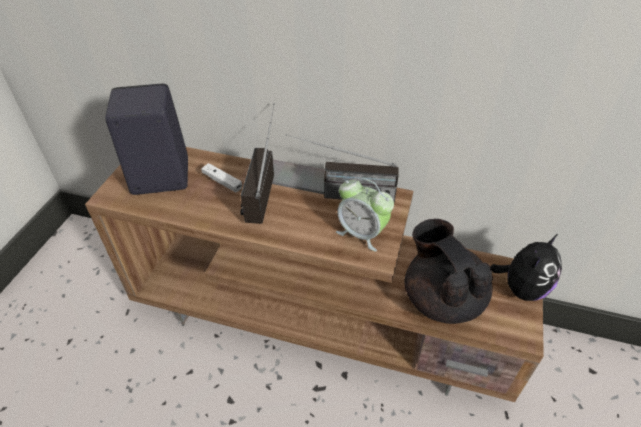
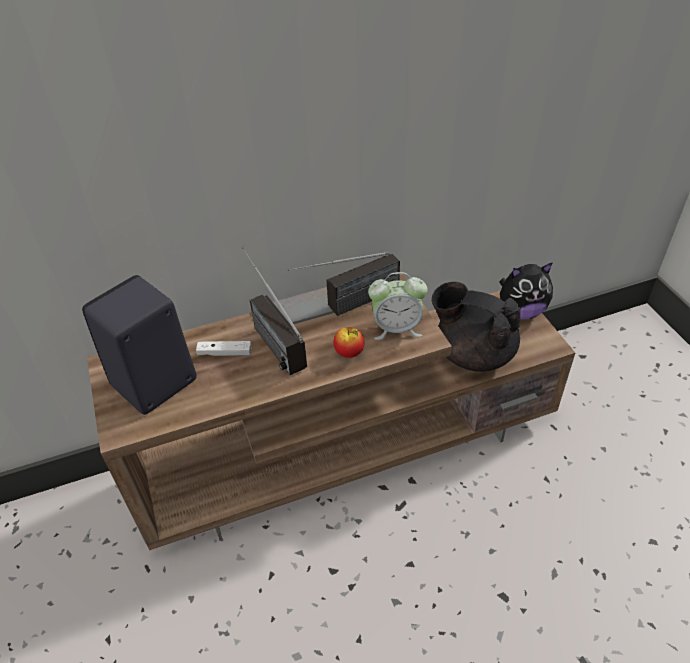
camera: 35 degrees left, 0 degrees up
plush toy [490,234,562,301] -> plush toy turned 75 degrees clockwise [499,262,553,319]
none -> apple [333,327,364,358]

